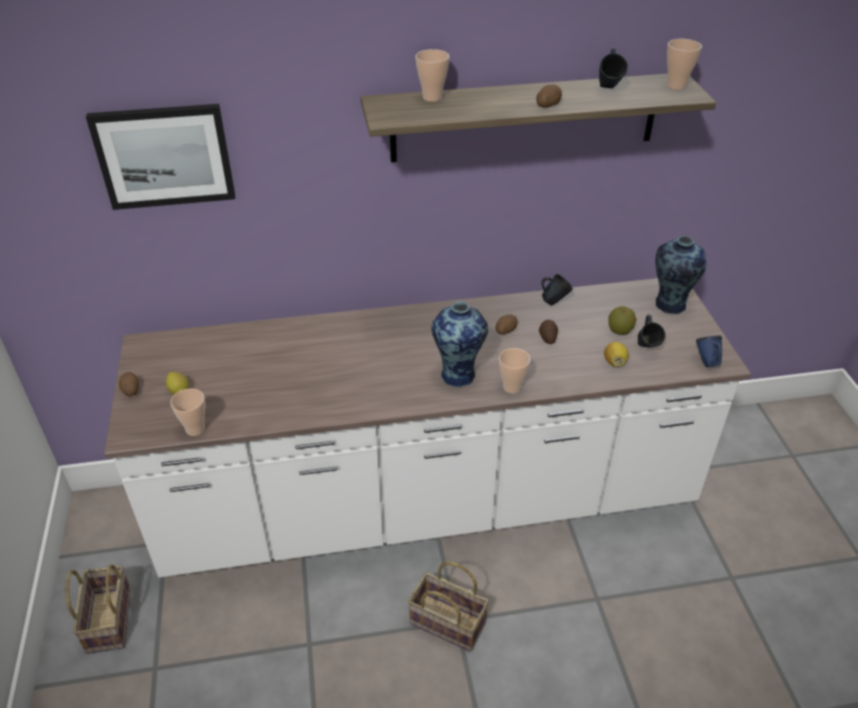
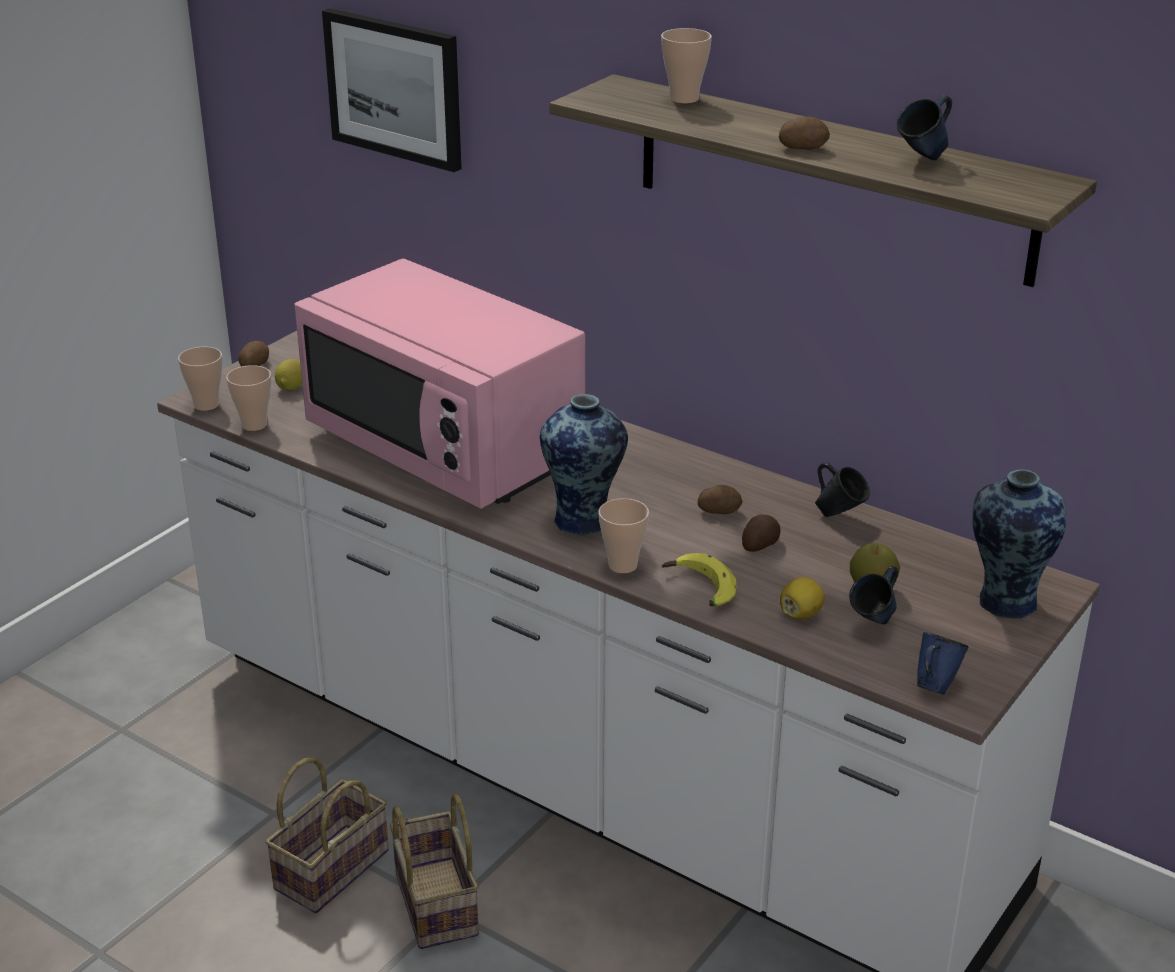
camera: 45 degrees right, 10 degrees down
basket [65,565,131,654] -> basket moved to [265,757,389,913]
cup [667,39,702,90] -> cup moved to [178,347,222,411]
none -> pink microwave [294,259,585,509]
none -> banana [662,553,736,606]

